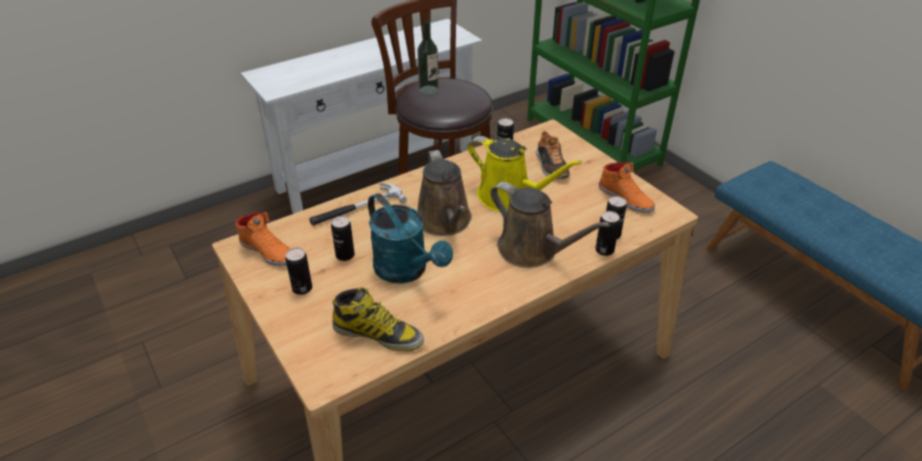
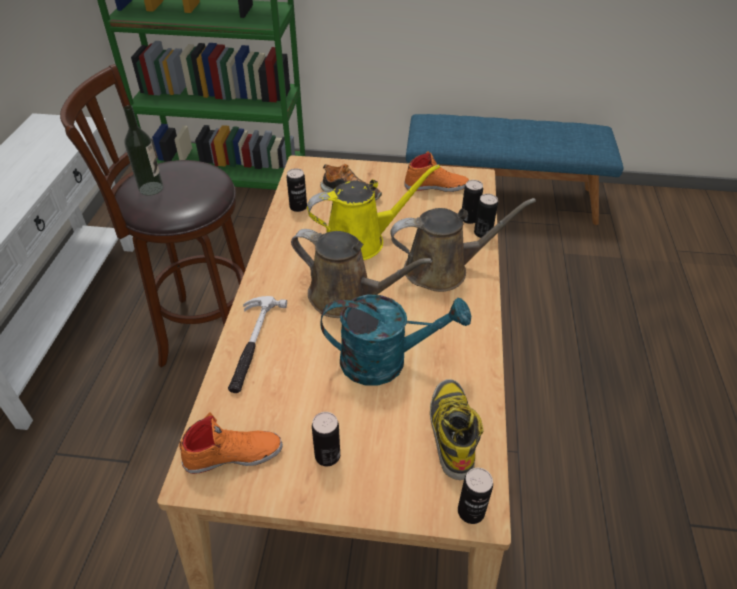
camera: 50 degrees left, 5 degrees up
can [331,216,355,261] -> can moved to [458,468,493,524]
boot [332,287,424,352] -> boot turned 60 degrees counterclockwise [430,379,484,480]

